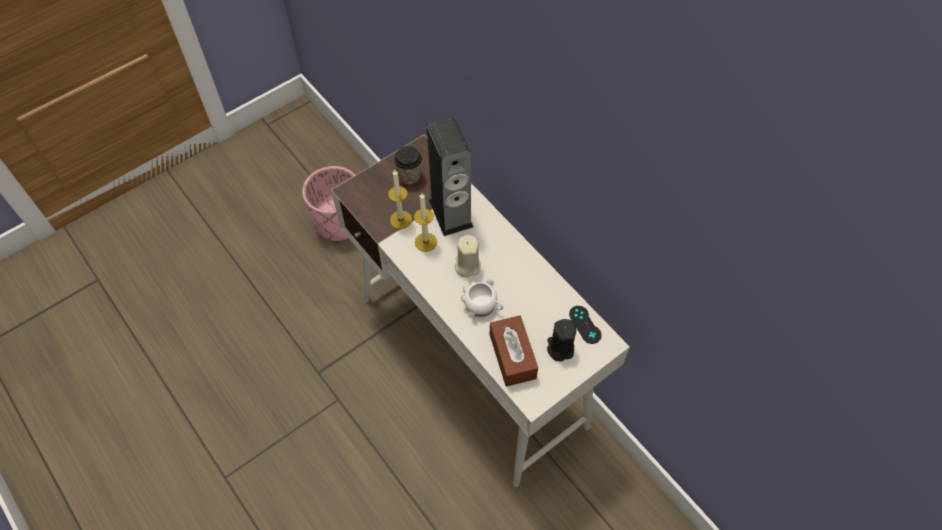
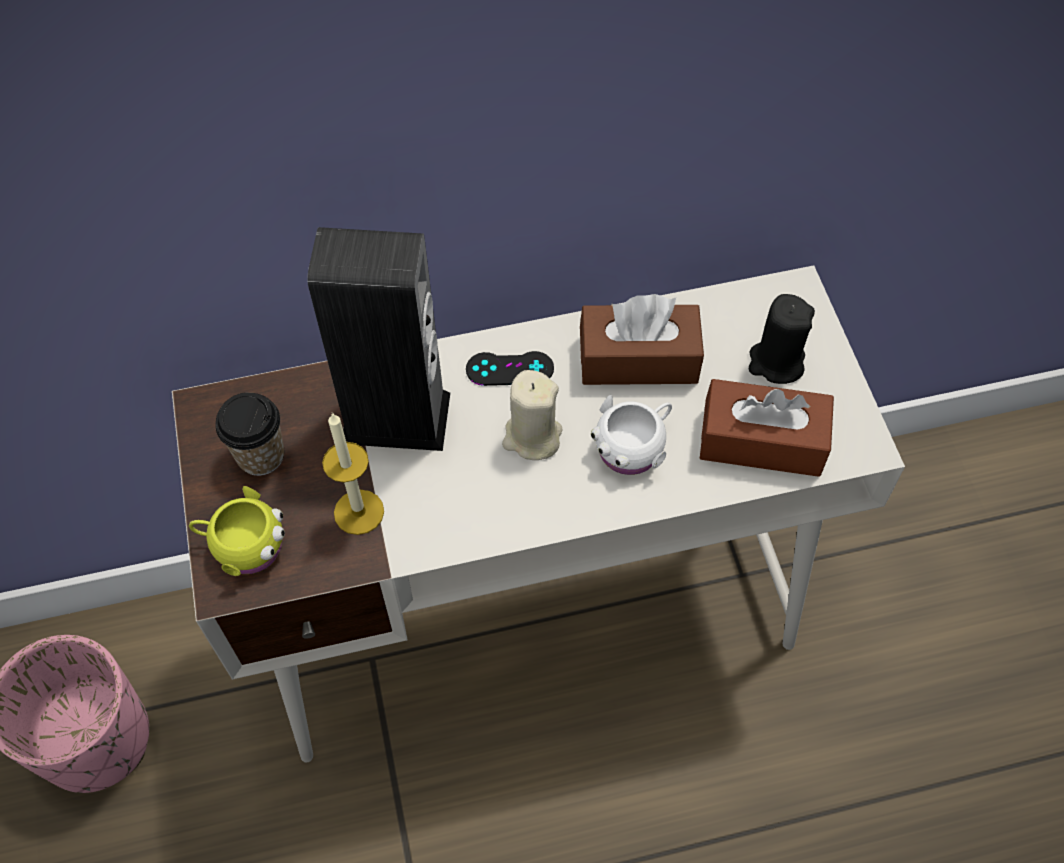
camera: 65 degrees left, 0 degrees up
candle [414,193,437,252] -> none
black game controller [569,306,602,344] -> black game controller moved to [466,351,554,386]
none -> yellow mug [189,486,285,576]
none -> brown tissue box [580,294,704,385]

